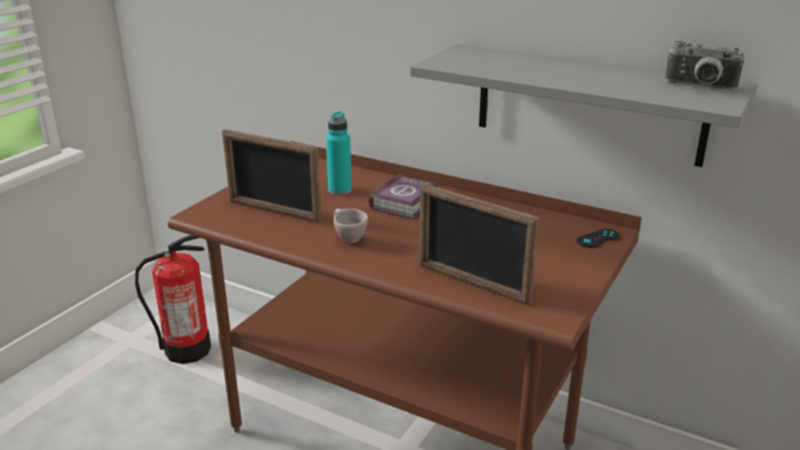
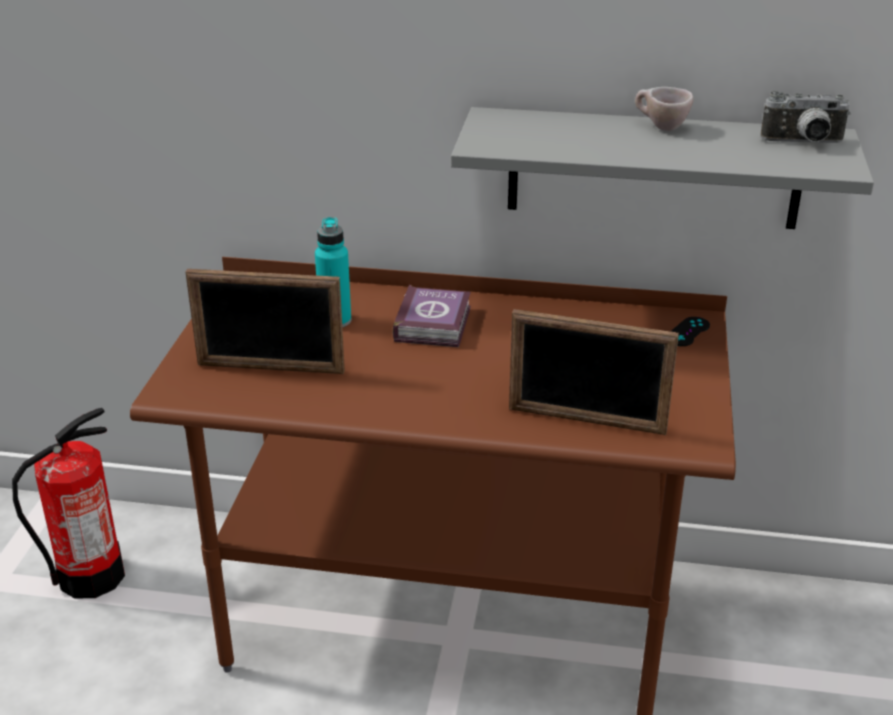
camera: 20 degrees left, 5 degrees up
beige cup [334,209,368,243] -> beige cup moved to [635,87,693,131]

